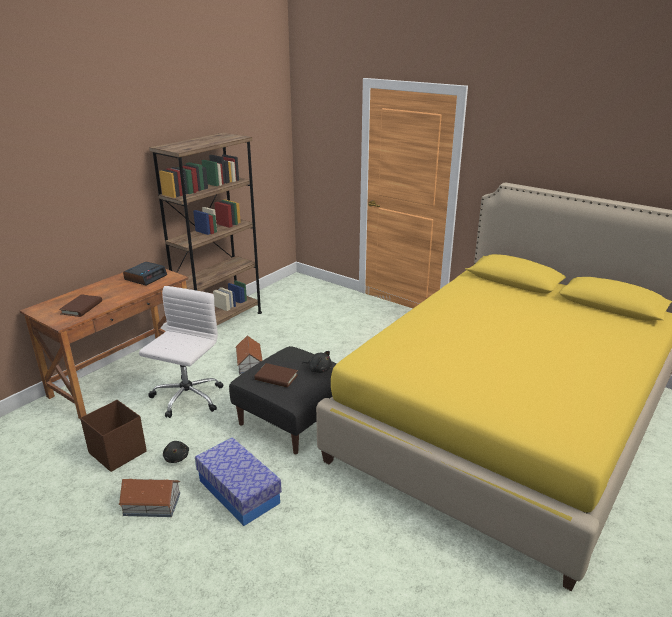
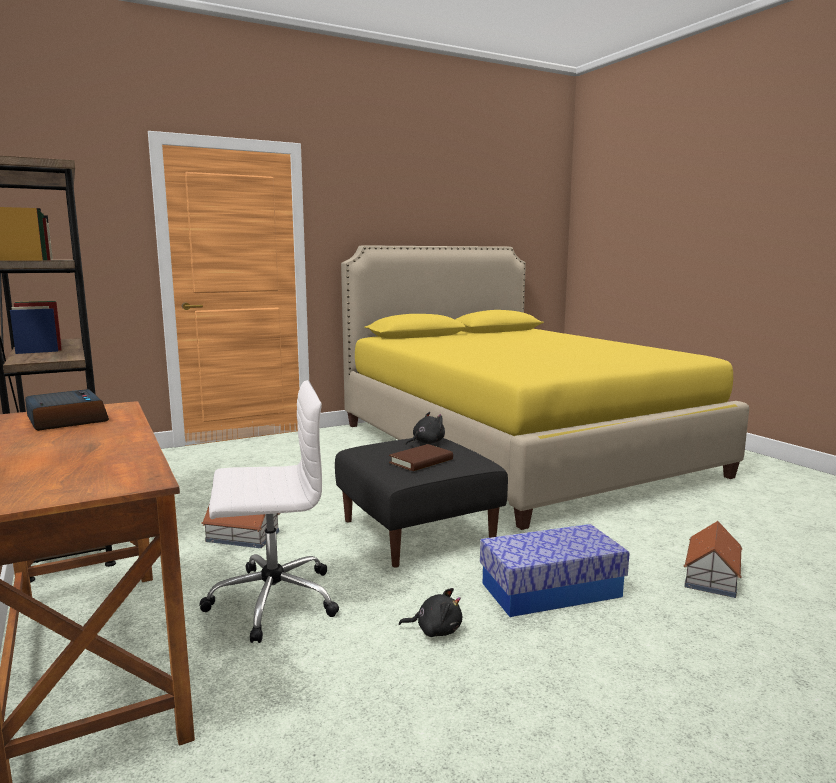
camera: 65 degrees left, 15 degrees down
brown book [59,294,102,317] -> none
brown storage box [80,400,147,472] -> none
toy house [118,479,180,517] -> toy house moved to [683,521,742,598]
white office chair [139,286,223,418] -> white office chair turned 120 degrees clockwise [200,380,339,643]

